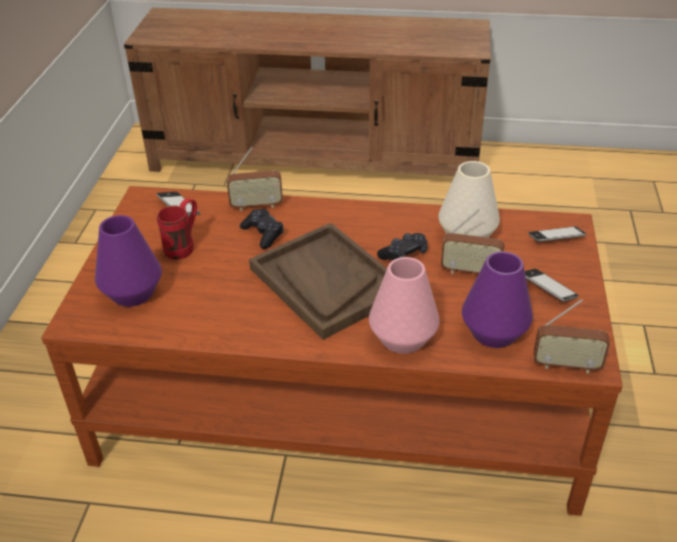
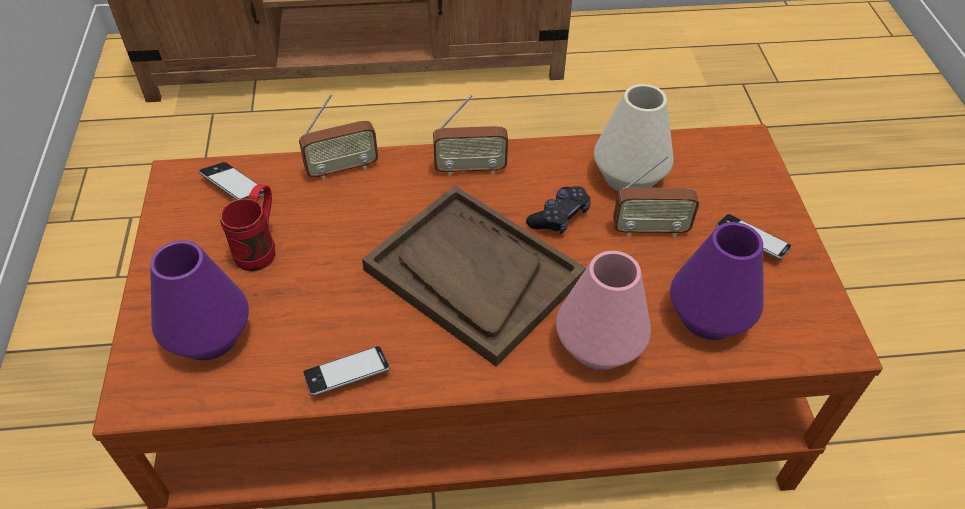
camera: 15 degrees left, 10 degrees up
black game controller [240,208,284,249] -> none
phone [528,227,586,242] -> phone moved to [303,346,390,396]
radio [534,299,610,374] -> radio moved to [433,94,508,176]

